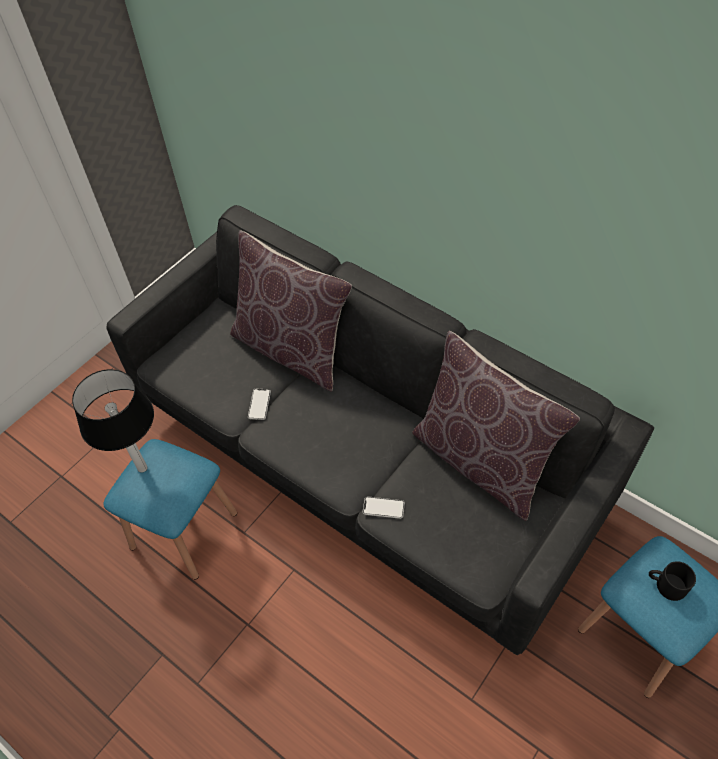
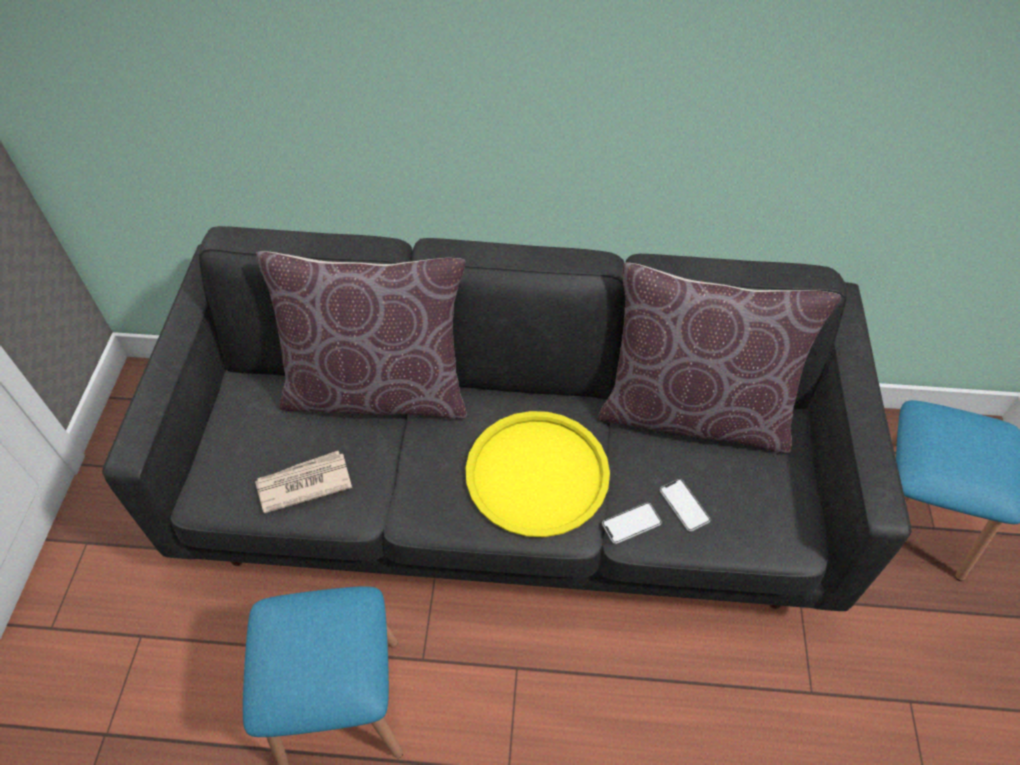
camera: 35 degrees left, 0 degrees up
table lamp [72,369,154,473] -> none
phone [248,389,271,420] -> phone moved to [660,479,710,531]
black mug [649,561,696,601] -> none
none -> newspaper [255,451,352,513]
none -> yellow tray [466,411,610,537]

